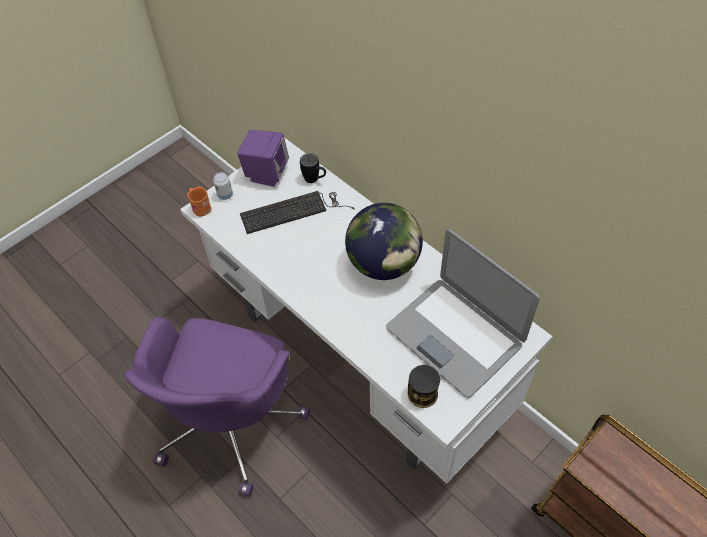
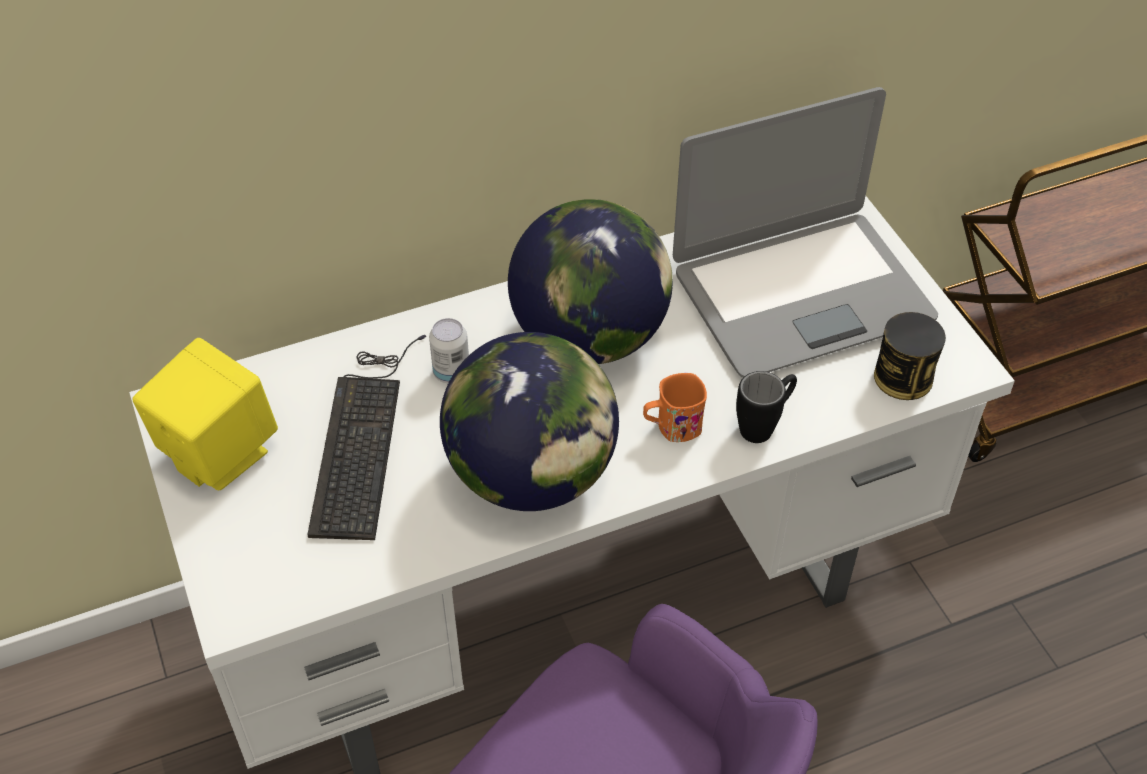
camera: 70 degrees left, 5 degrees down
orange mug [187,187,212,217] -> orange mug moved to [643,373,707,442]
can [213,172,233,200] -> can moved to [429,318,469,383]
purple speaker [237,130,289,187] -> yellow speaker [133,338,278,490]
black mug [300,153,326,183] -> black mug moved to [736,371,797,443]
none -> globe [440,332,619,511]

